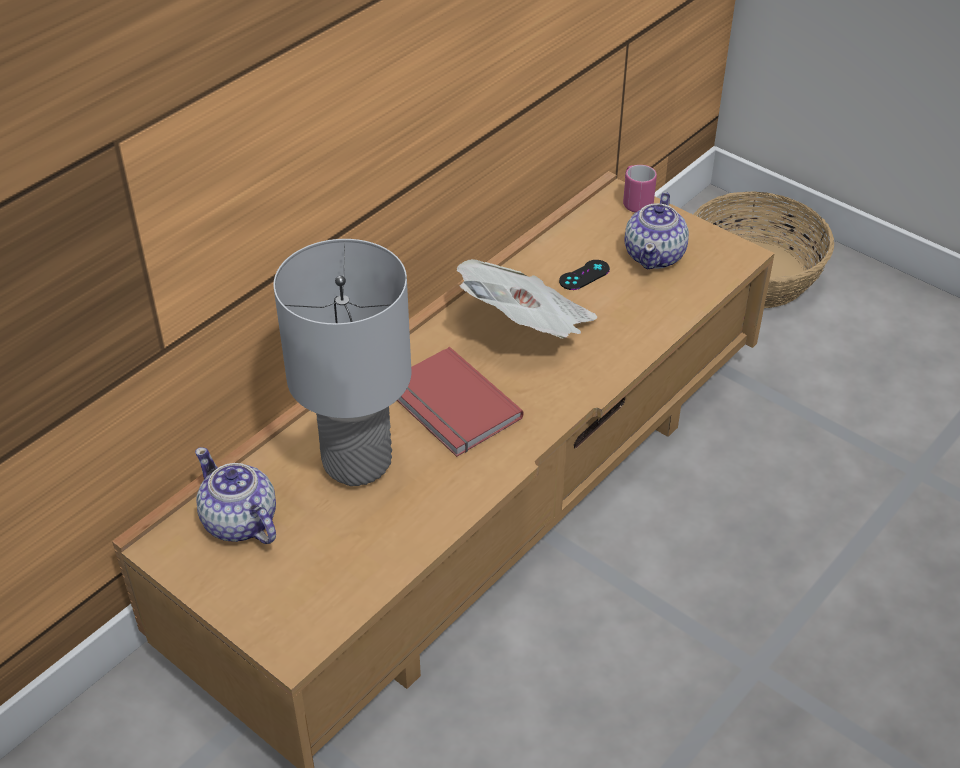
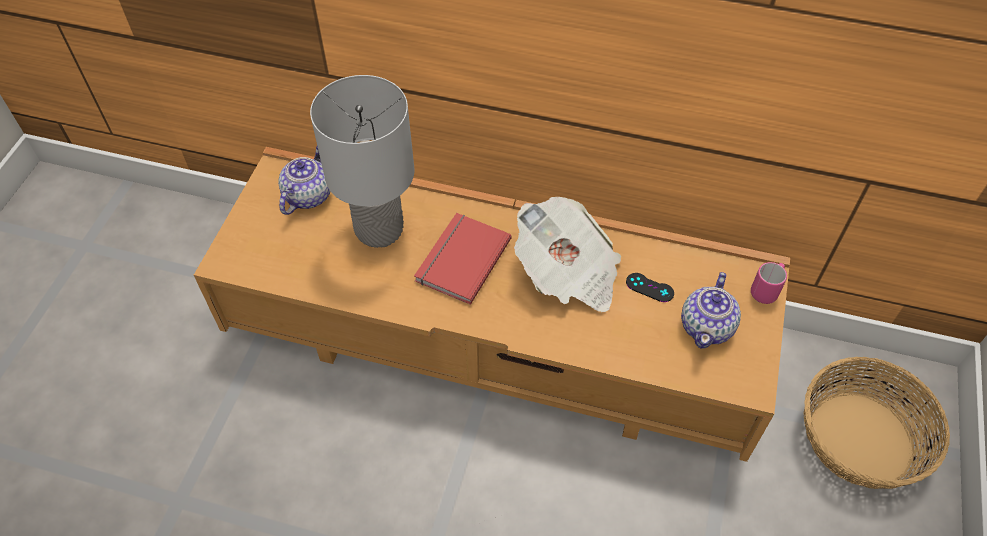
camera: 65 degrees right, 10 degrees up
teapot [624,192,689,269] -> teapot turned 60 degrees counterclockwise [681,272,741,349]

